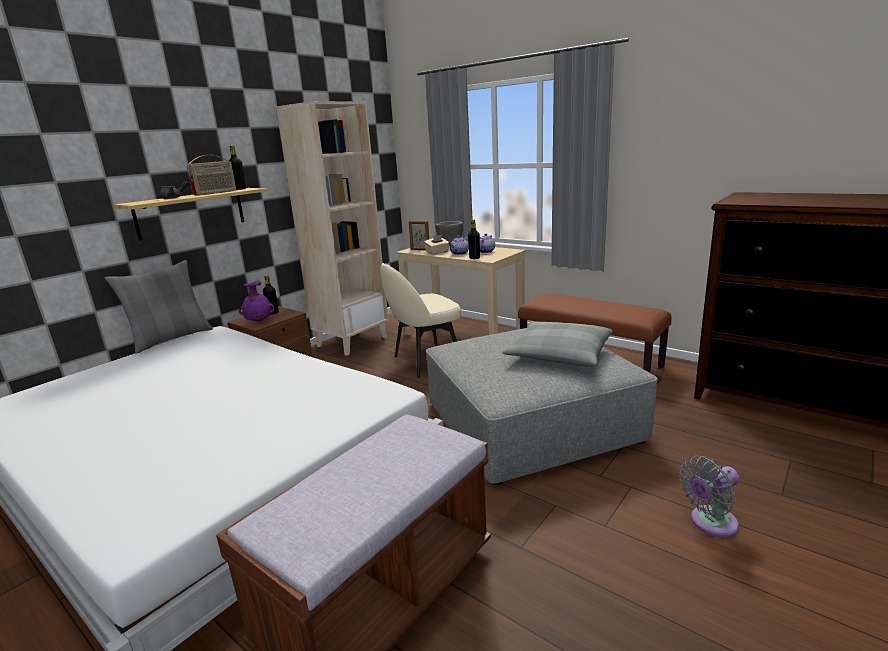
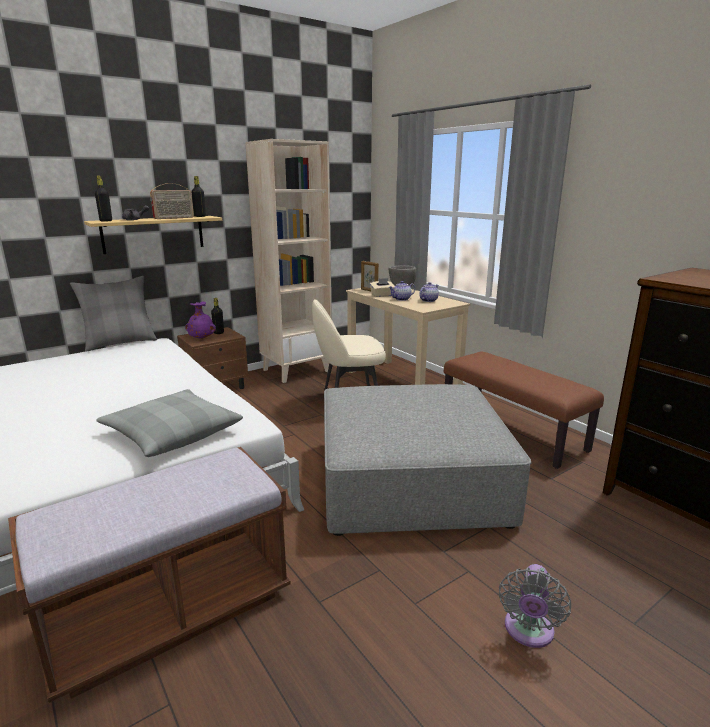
camera: 15 degrees right, 0 degrees up
black bottle [468,219,480,259] -> black bottle moved to [95,176,112,222]
grey pillow [502,321,613,367] -> grey pillow moved to [96,389,243,457]
grey fan [680,456,739,537] -> grey fan turned 60 degrees counterclockwise [499,564,571,648]

